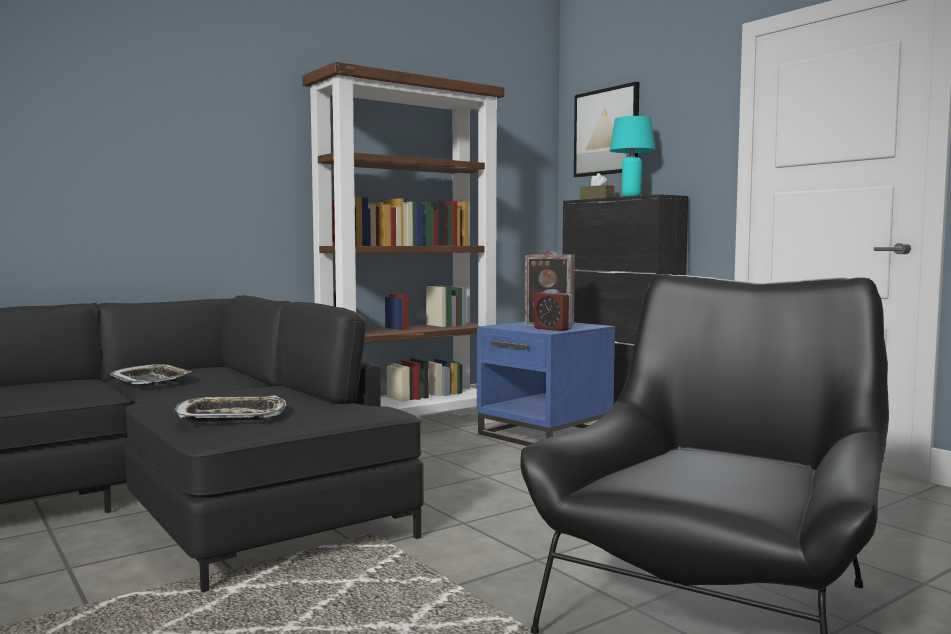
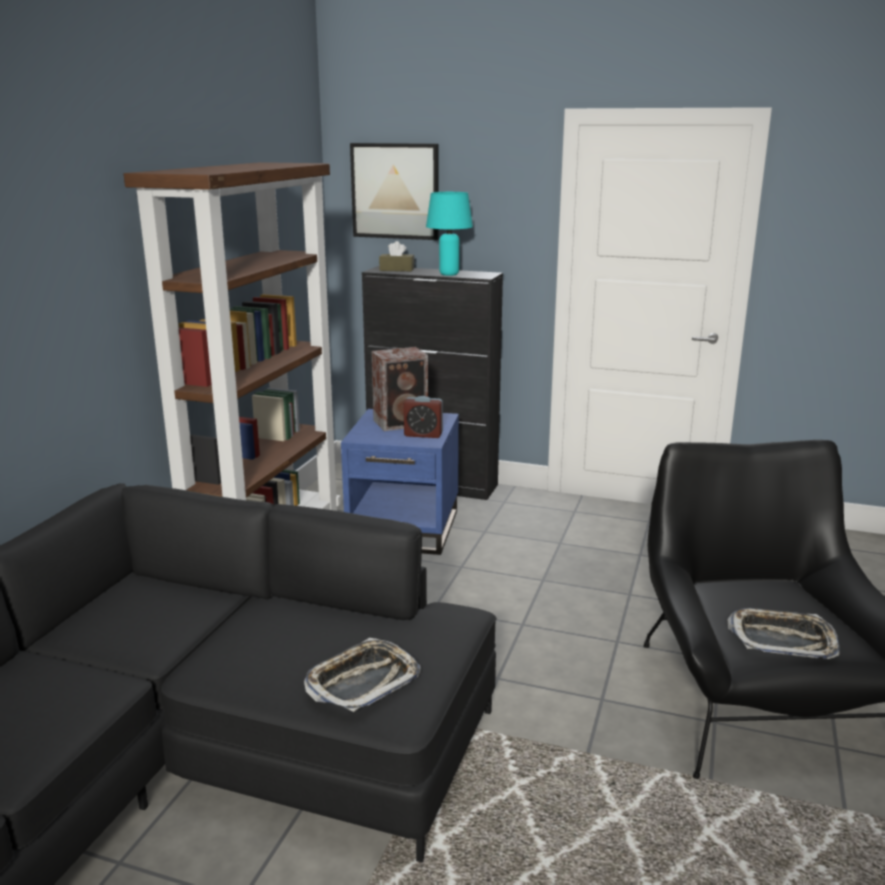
camera: 35 degrees left, 15 degrees up
tray [109,364,192,386] -> tray moved to [727,608,840,659]

